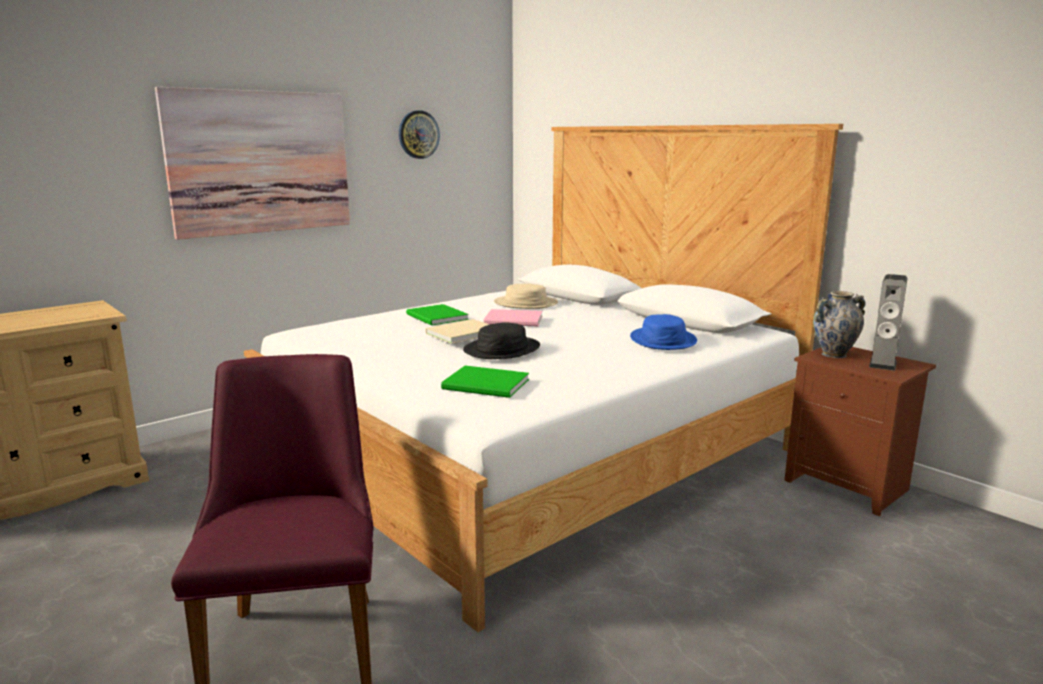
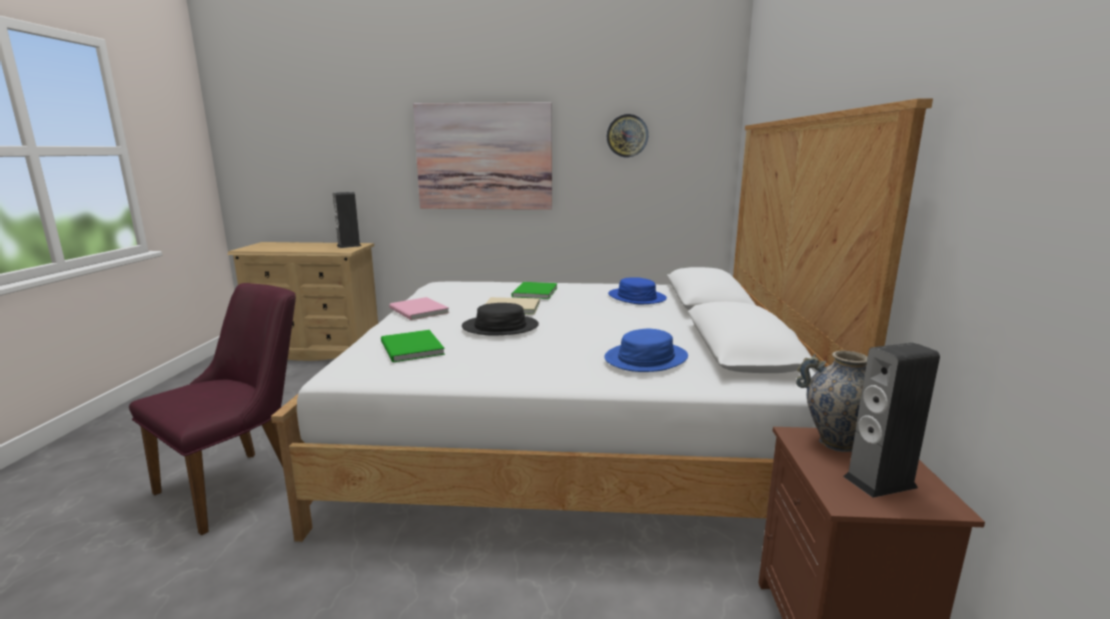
camera: 45 degrees right, 0 degrees up
pink book [484,309,542,326] -> pink book moved to [389,297,449,320]
beige hat [494,284,558,309] -> blue hat [608,277,667,304]
none -> speaker [333,192,361,248]

